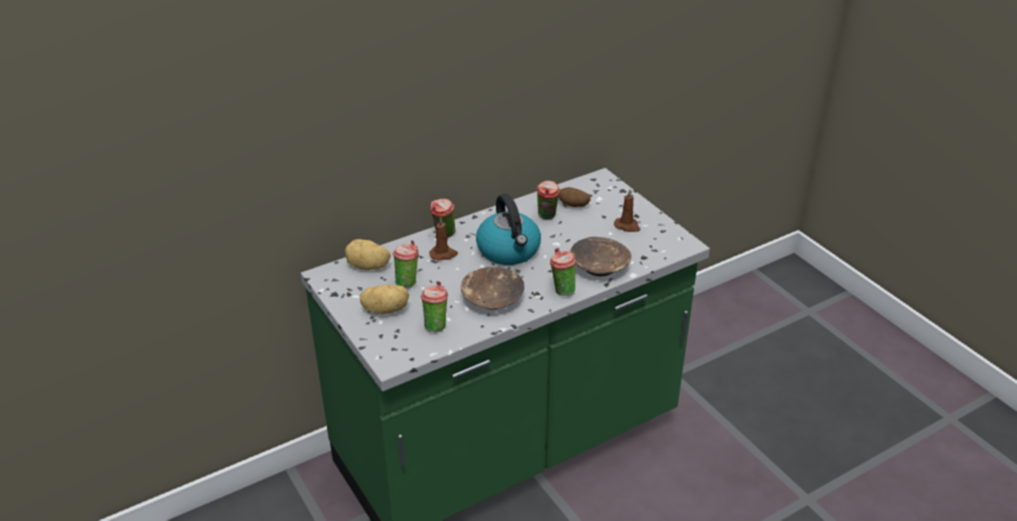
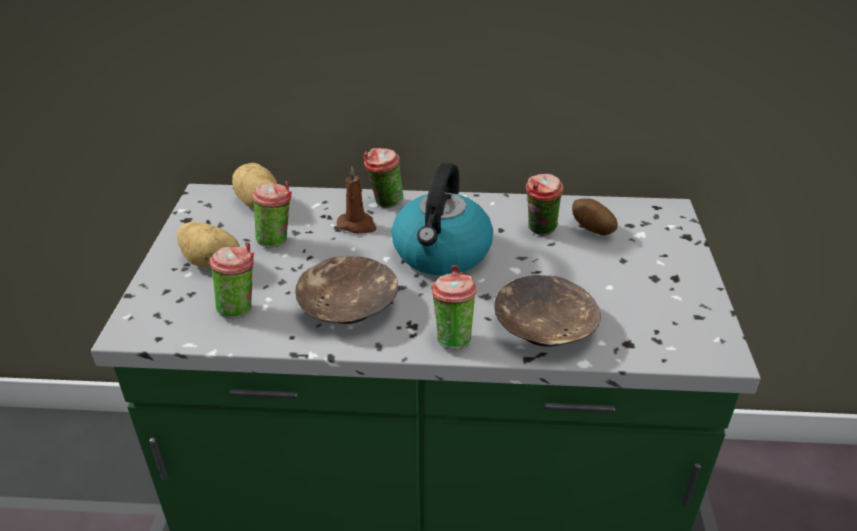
camera: 35 degrees right, 0 degrees up
brown candle [614,189,640,232] -> none

